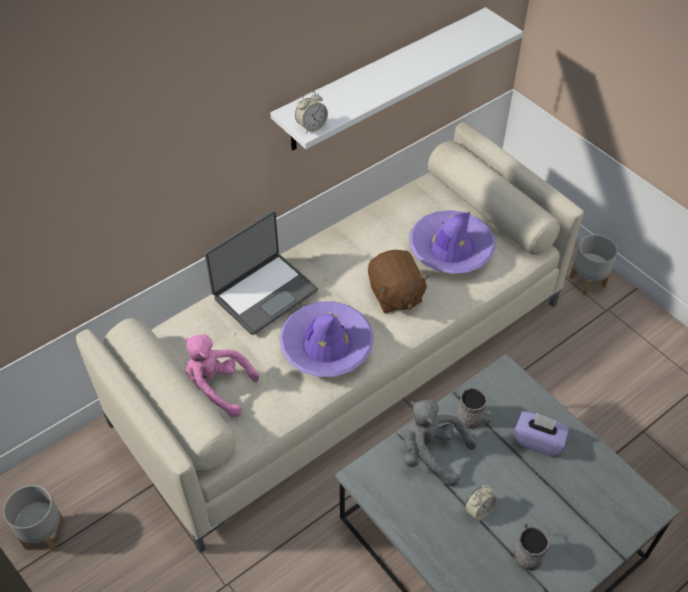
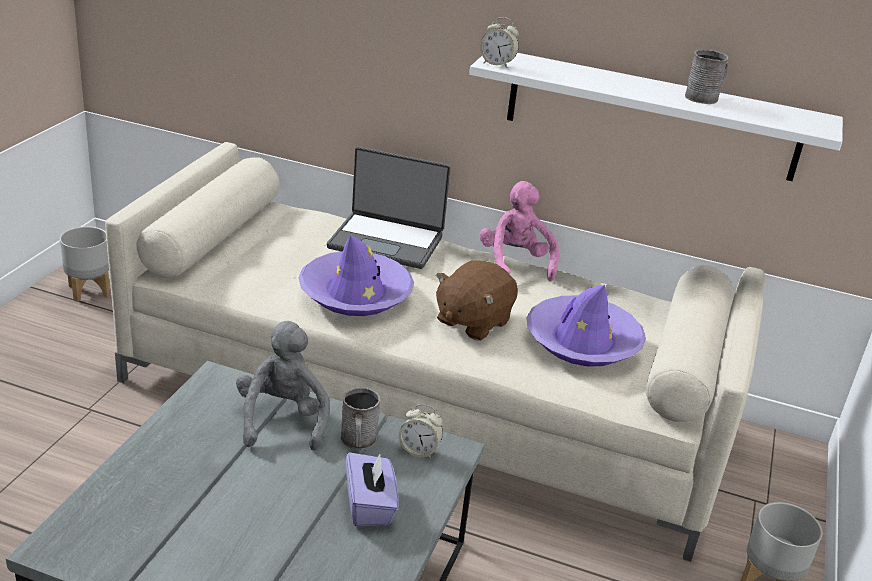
camera: 55 degrees right, 20 degrees down
pink plush toy [185,334,259,417] -> pink plush toy moved to [480,181,559,282]
alarm clock [465,485,498,522] -> alarm clock moved to [399,404,443,459]
grey mug [514,523,549,571] -> grey mug moved to [685,49,728,104]

